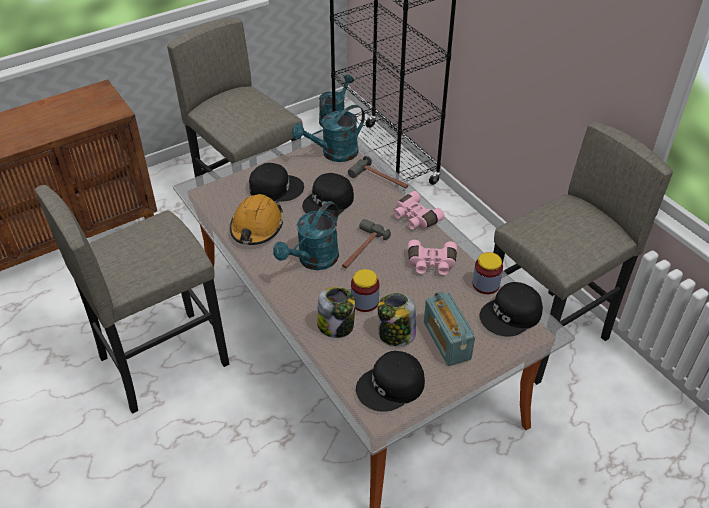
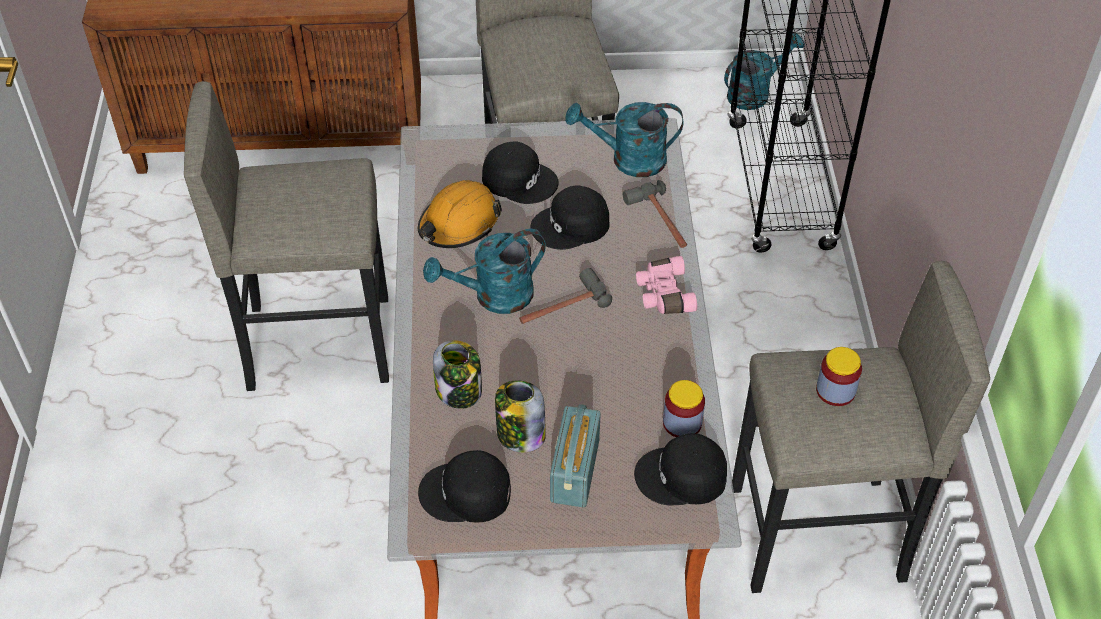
camera: 30 degrees right, 5 degrees up
jar [351,269,379,312] -> jar moved to [816,347,862,406]
pink binoculars [408,240,457,275] -> none

